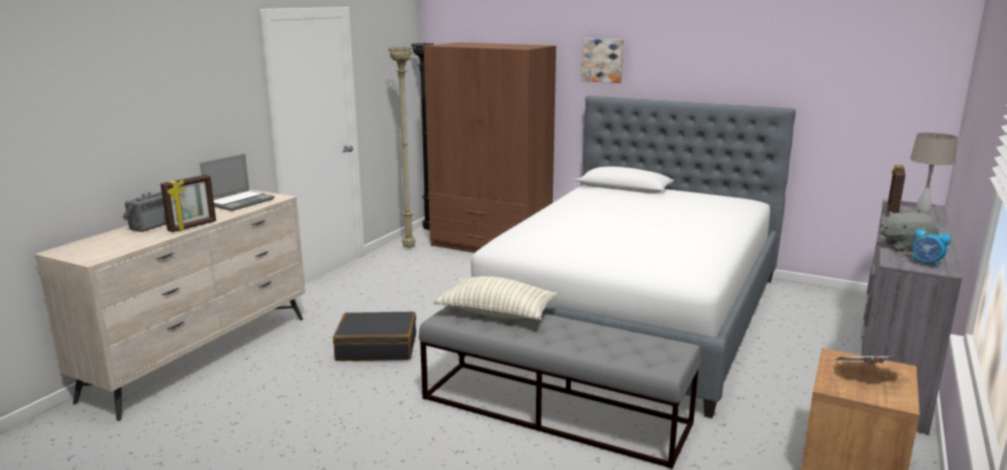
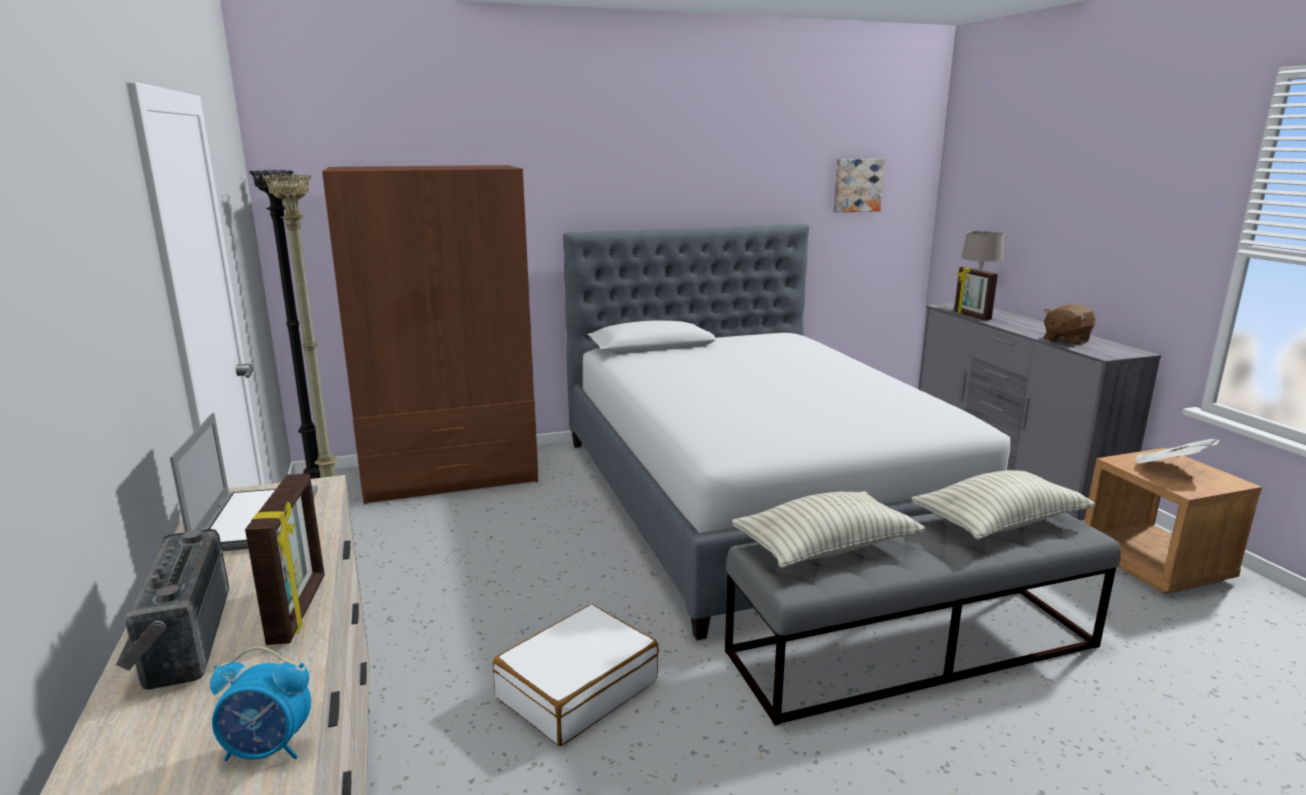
camera: 45 degrees left, 0 degrees up
black suitcase [333,311,416,361] -> white suitcase [493,604,659,746]
picture [581,39,624,83] -> picture moved to [833,159,885,213]
grey plush toy [879,212,939,251] -> brown plush toy [1044,304,1095,346]
alarm clock [911,226,951,268] -> alarm clock moved to [210,646,311,761]
none -> pillow [911,470,1095,540]

